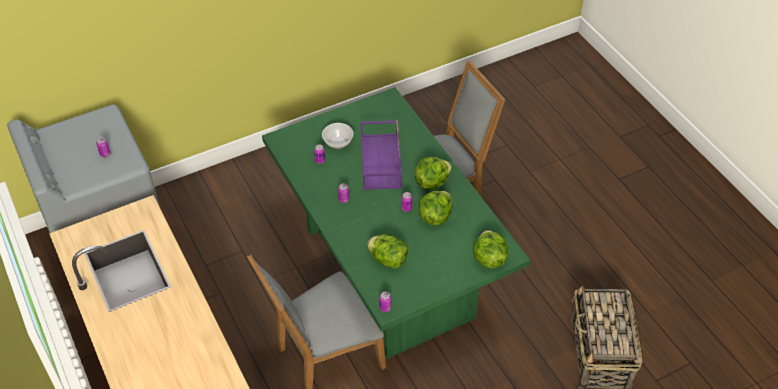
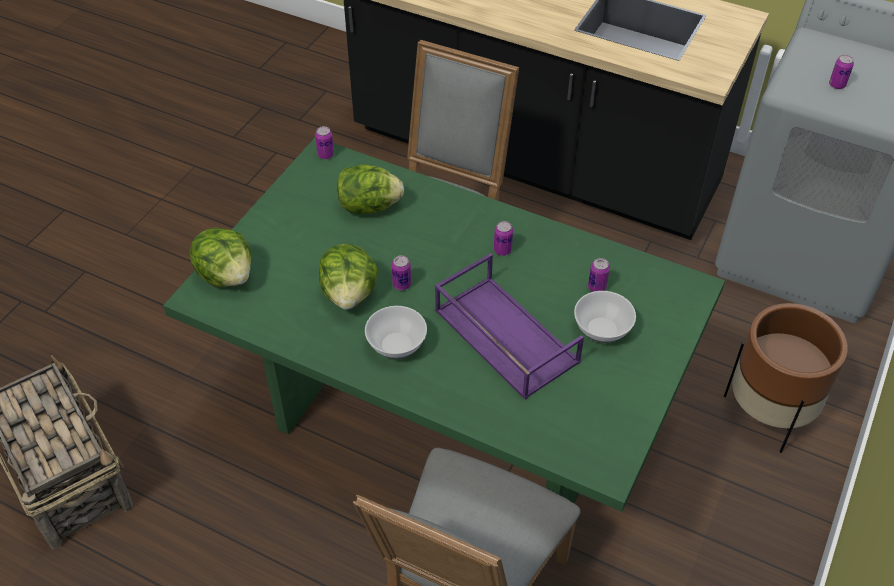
camera: 145 degrees right, 0 degrees up
lettuce [414,157,452,190] -> bowl [365,306,427,359]
none -> brown planter [724,303,848,453]

